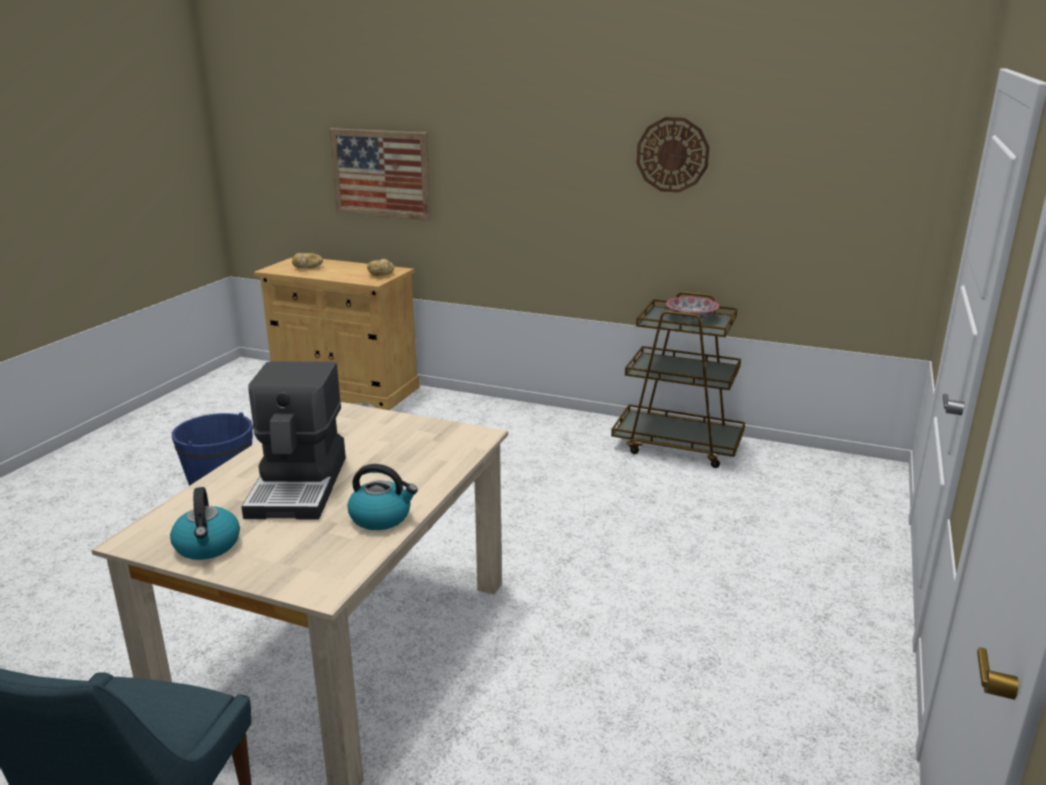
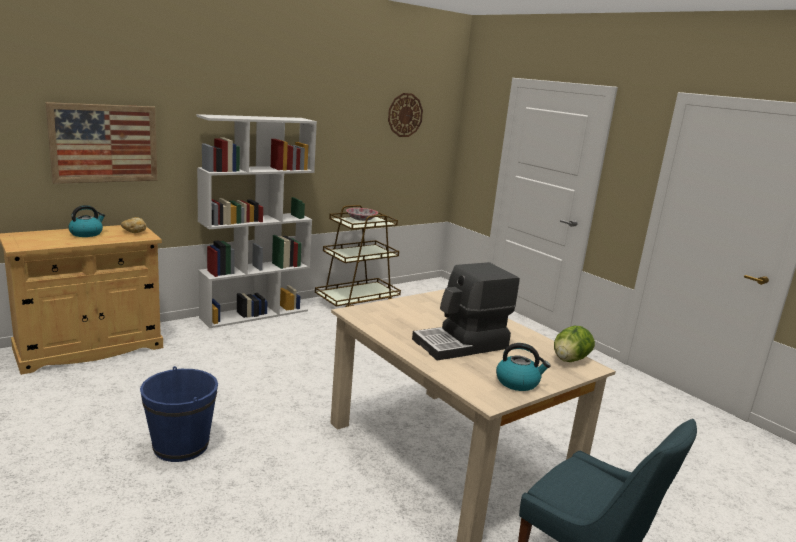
camera: 60 degrees left, 5 degrees down
coffee machine [241,361,346,519] -> coffee machine turned 120 degrees clockwise [412,262,520,361]
bread [292,253,323,268] -> none
kettle [348,464,418,530] -> kettle moved to [69,205,105,237]
wall clock [637,117,710,193] -> wall clock moved to [388,93,423,137]
none -> white bookcase [196,114,317,328]
none -> lettuce [554,325,595,362]

